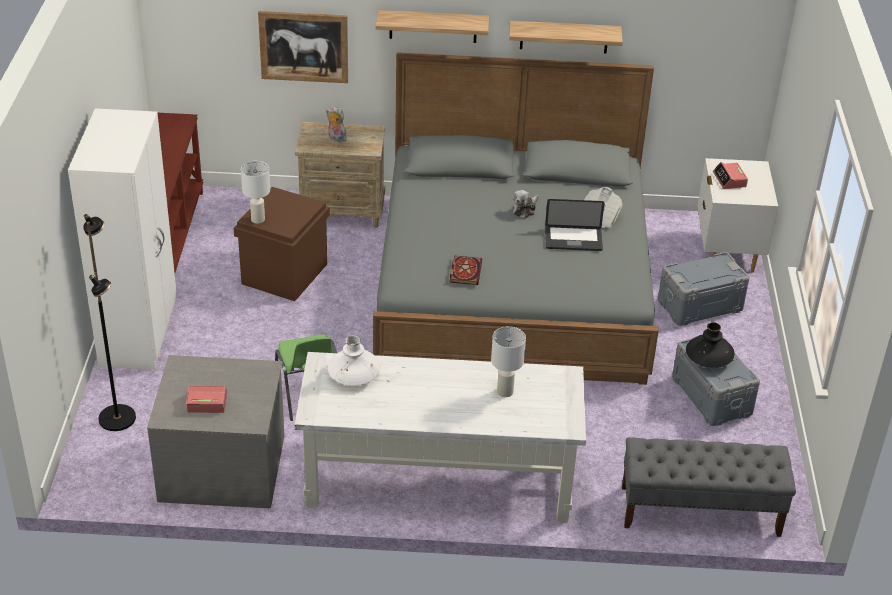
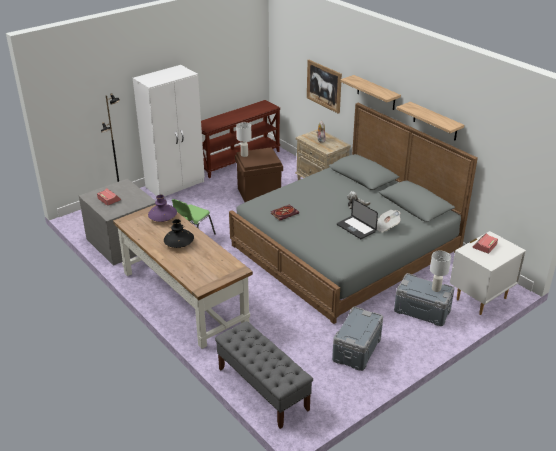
camera: 50 degrees right, 5 degrees down
white desk [294,352,586,522] -> brown desk [113,204,253,349]
white vase [328,336,381,386] -> purple vase [148,195,177,222]
white table lamp [491,326,526,397] -> white table lamp moved to [430,250,451,292]
black vase [686,322,734,368] -> black vase moved to [164,219,194,248]

